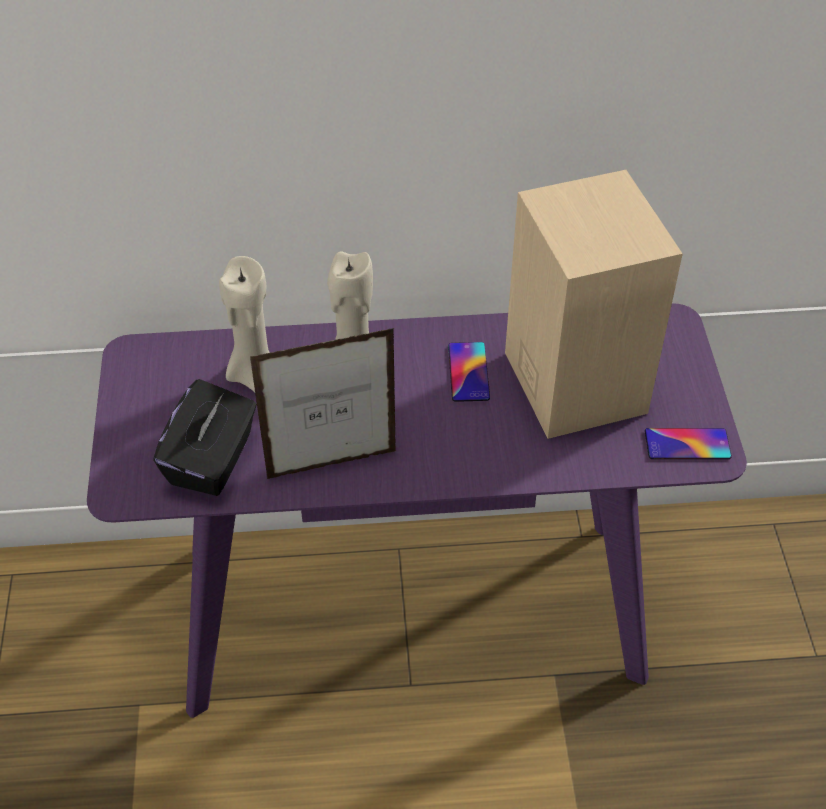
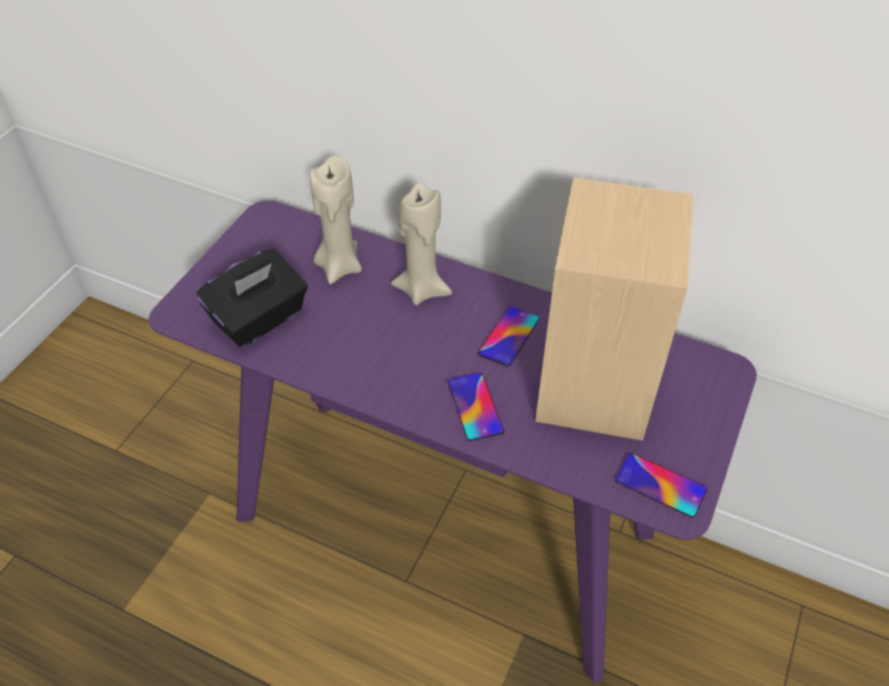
camera: 30 degrees right, 0 degrees up
picture frame [250,328,397,479] -> none
none -> phone [448,372,504,441]

